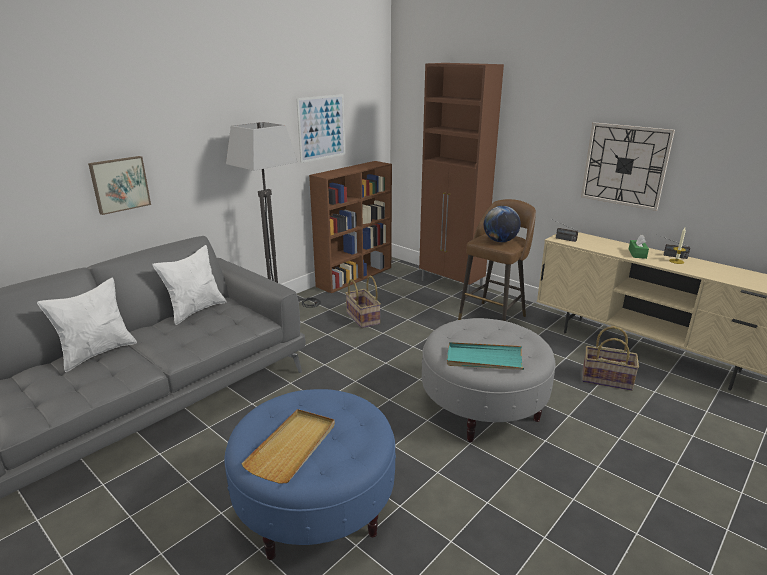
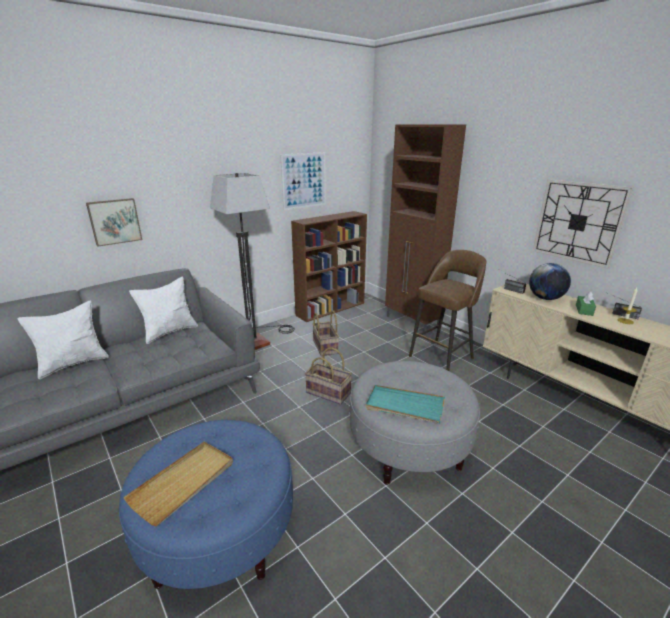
camera: 10 degrees right, 0 degrees up
globe [484,206,521,242] -> globe moved to [529,263,571,300]
basket [582,326,639,391] -> basket moved to [305,347,352,405]

